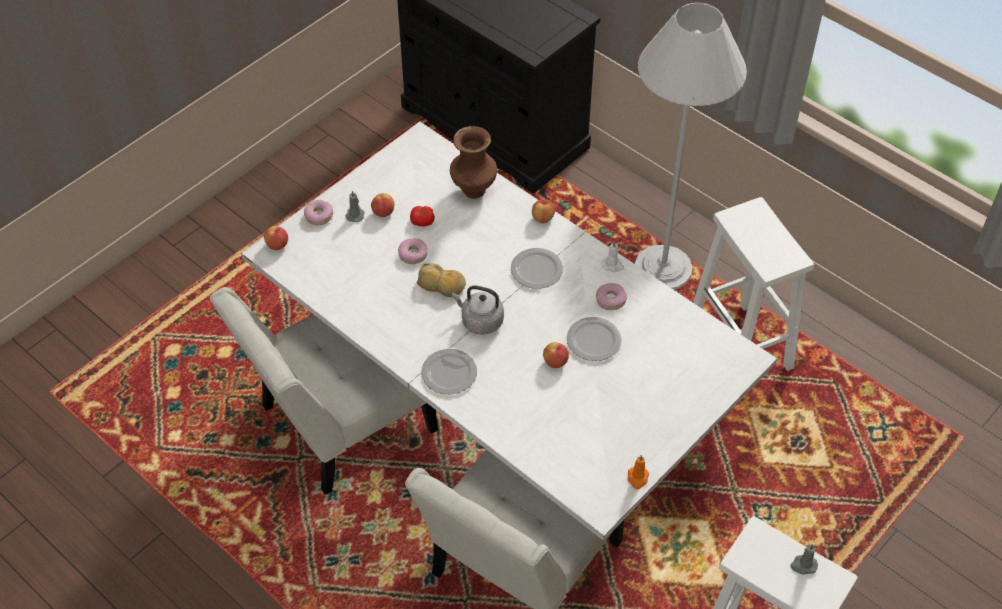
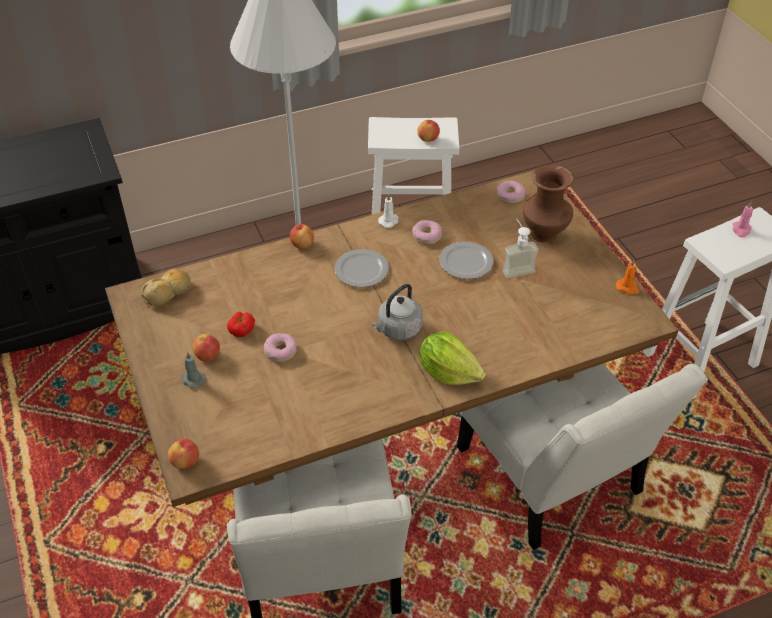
camera: 65 degrees left, 5 degrees down
white dining table [241,121,777,541] -> brown dining table [105,170,679,507]
donut [304,200,333,225] -> donut moved to [497,180,525,203]
bread [417,263,466,297] -> bread moved to [141,269,190,308]
plate [421,349,477,394] -> lettuce [419,331,486,385]
brown vase [450,126,497,199] -> brown vase moved to [523,165,573,242]
apple [543,342,569,368] -> apple moved to [417,120,440,142]
grey candle [790,544,818,574] -> pink candle [733,202,753,237]
none -> soap dispenser [503,218,538,278]

